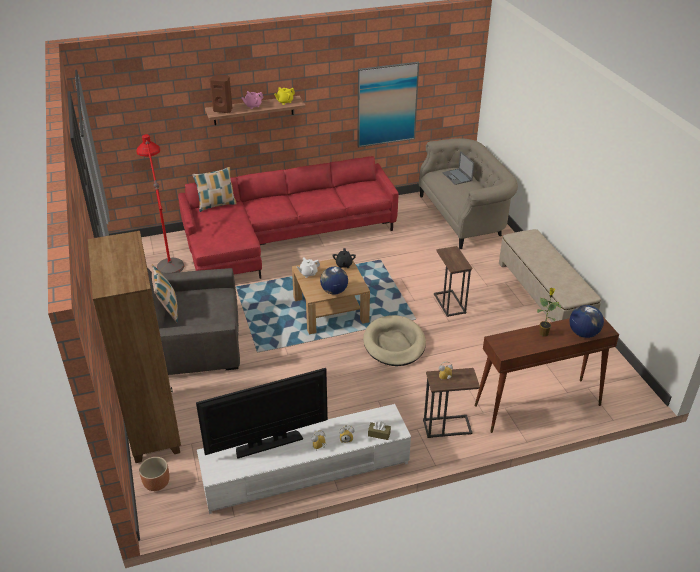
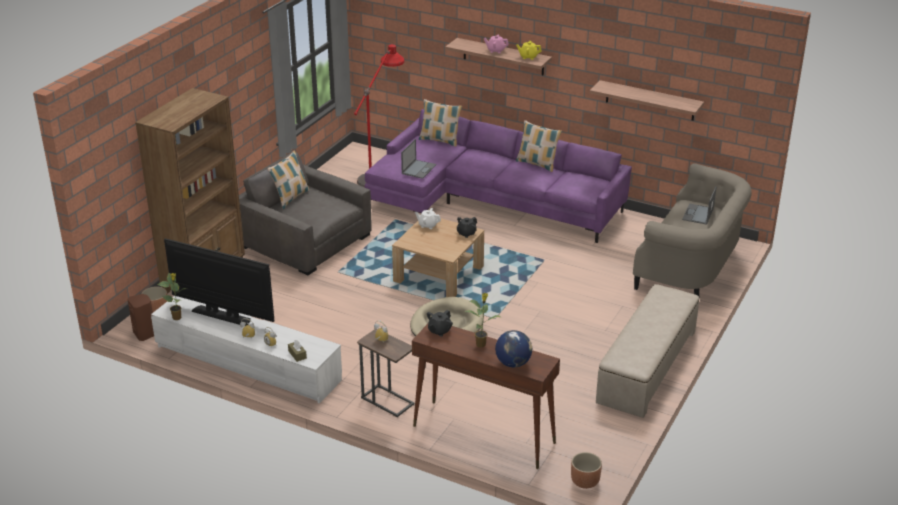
camera: 45 degrees right, 5 degrees down
red sofa [178,156,398,279] -> purple sofa [365,109,632,243]
brown speaker [210,75,232,113] -> brown speaker moved to [128,294,154,341]
globe [320,267,348,295] -> none
picture [357,62,419,147] -> shelf [590,80,704,121]
brown side table [434,246,472,317] -> none
none -> potted plant [157,273,186,320]
none -> laptop [401,139,436,179]
none -> black teapot [427,310,453,336]
none -> pillow [516,120,562,172]
none -> brown planter [571,452,602,489]

